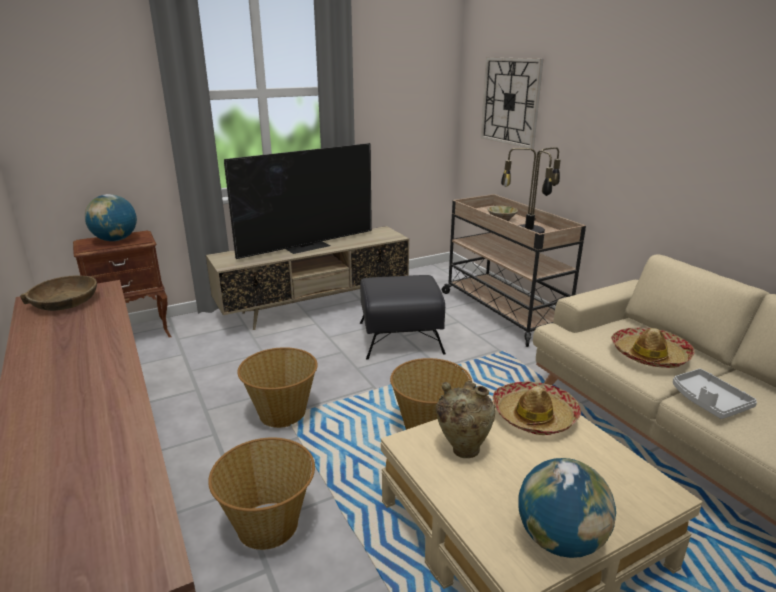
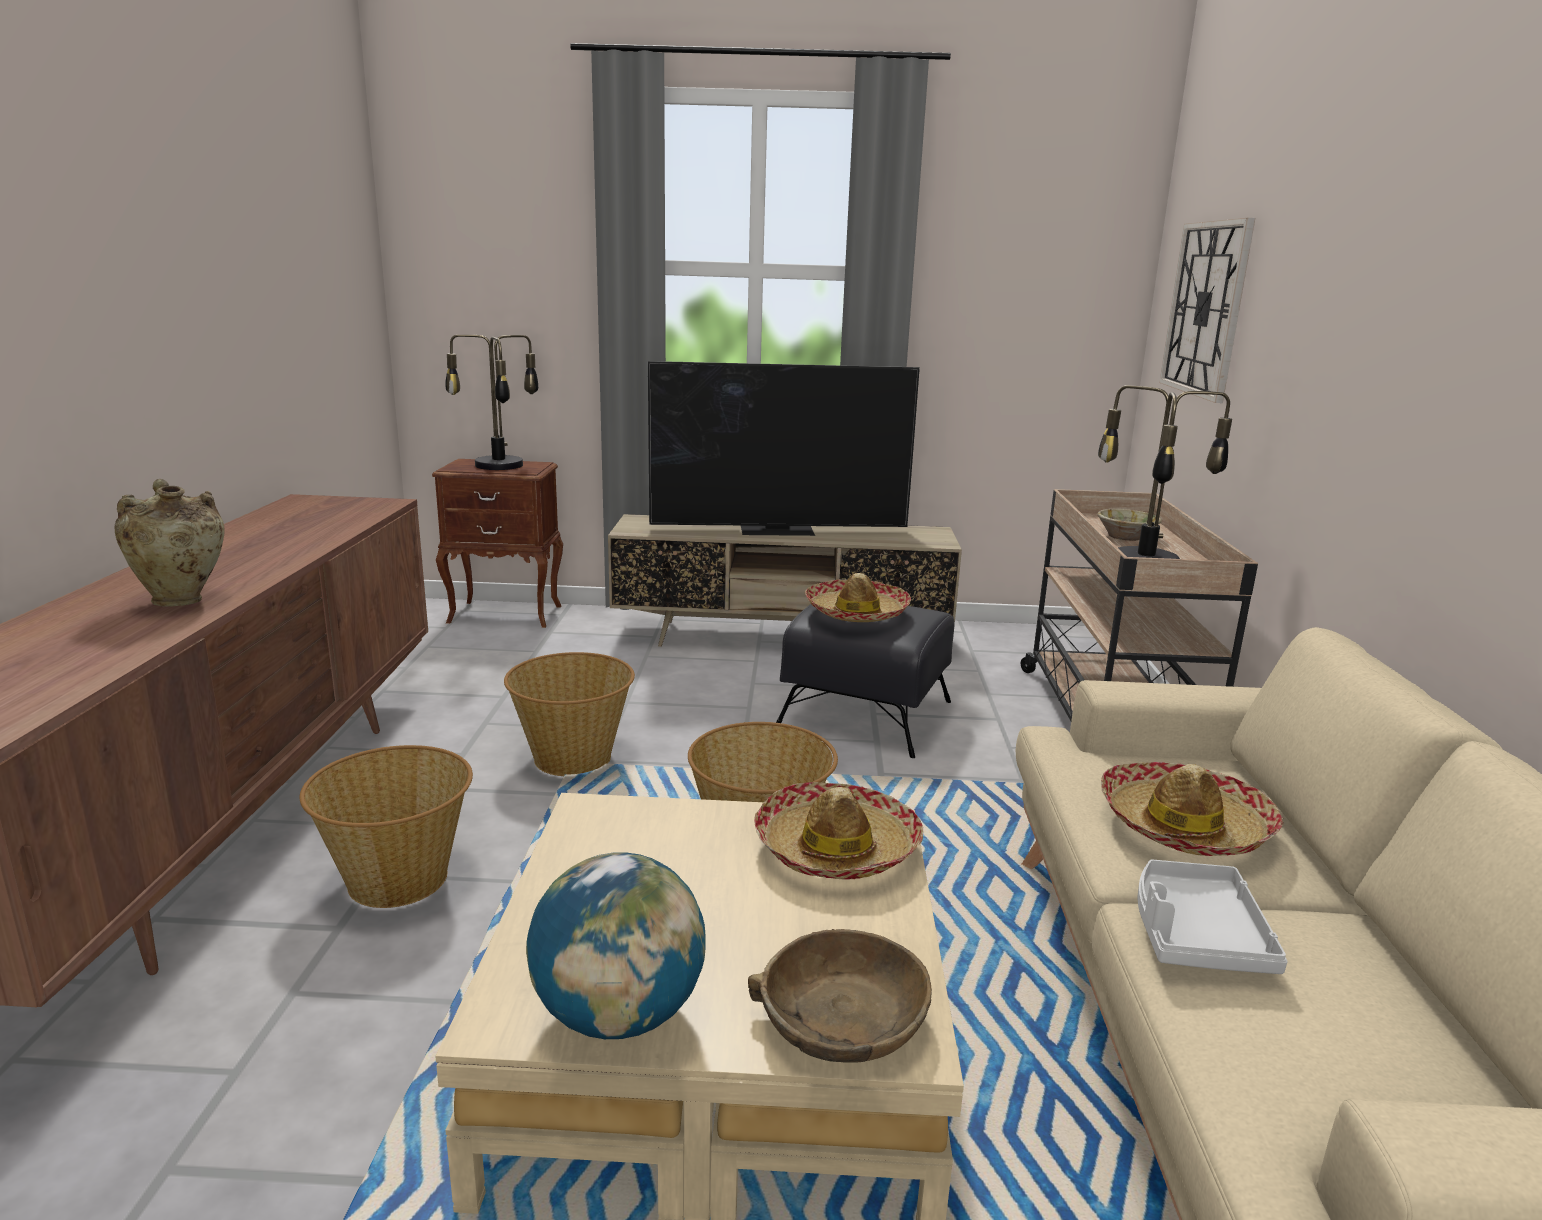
camera: 30 degrees right, 5 degrees down
brown bowl [20,275,97,311] -> brown bowl moved to [748,929,932,1063]
globe [85,194,137,241] -> table lamp [445,335,538,470]
beige vase [436,380,495,458] -> beige vase moved to [115,479,225,607]
none -> hat [805,573,911,622]

